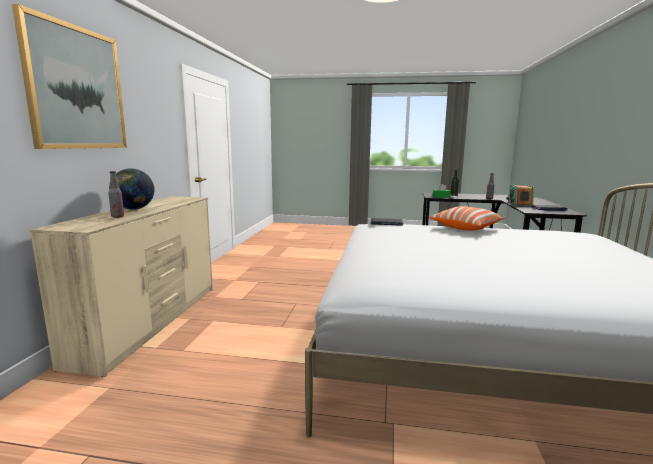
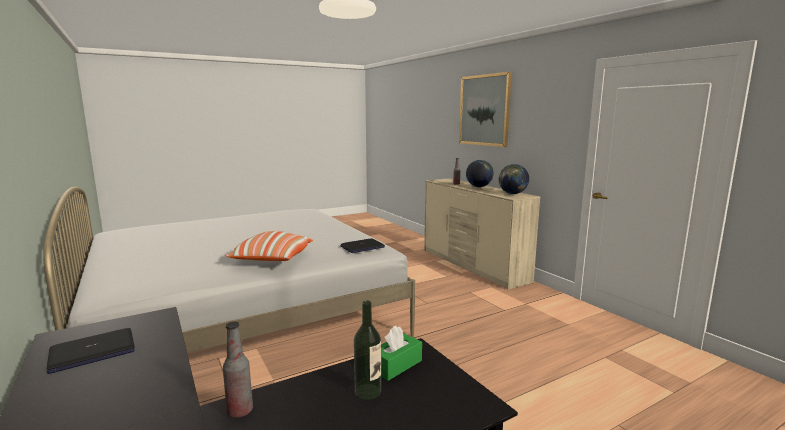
camera: 140 degrees right, 0 degrees up
radio [506,184,534,206] -> none
none -> globe [499,164,529,194]

